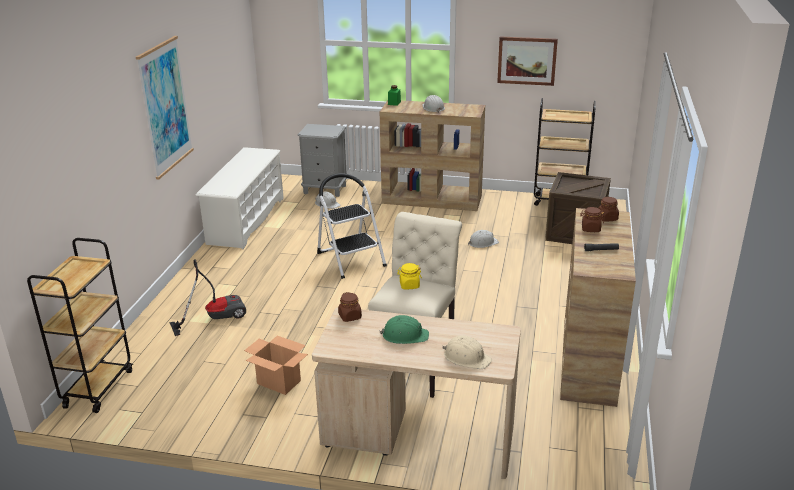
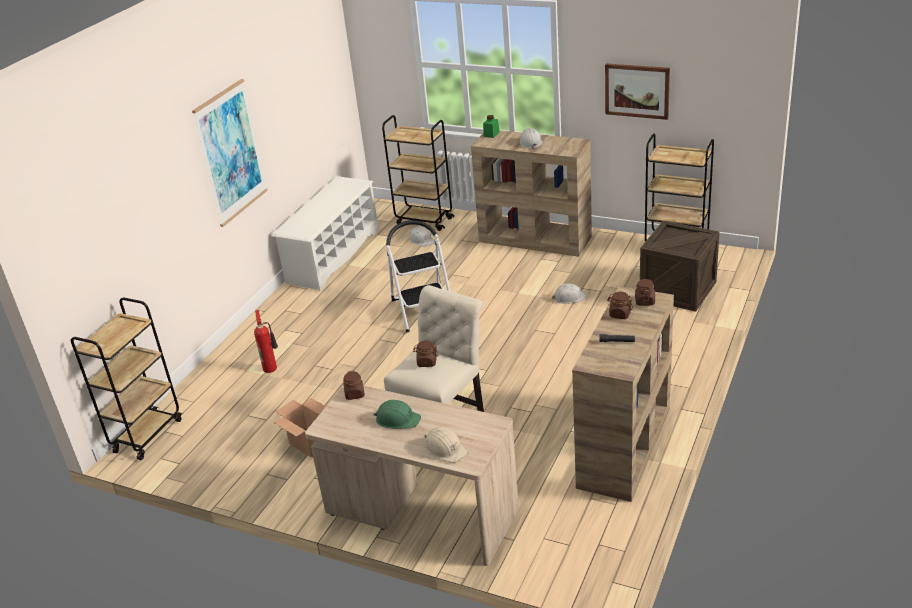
camera: 15 degrees right, 5 degrees up
vacuum cleaner [170,259,246,336] -> fire extinguisher [254,310,278,373]
grey nightstand [298,124,347,197] -> brown cart [382,115,455,231]
yellow jar [397,263,422,289] -> brown jar [413,340,438,367]

